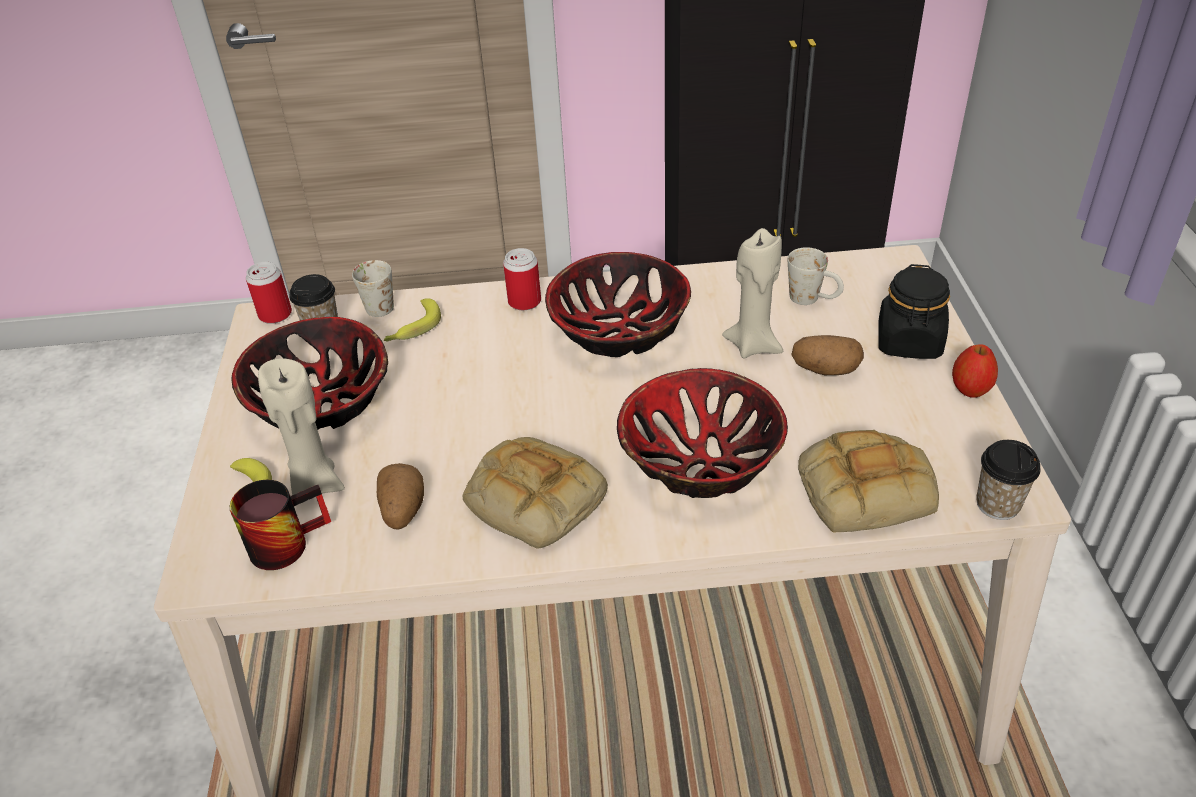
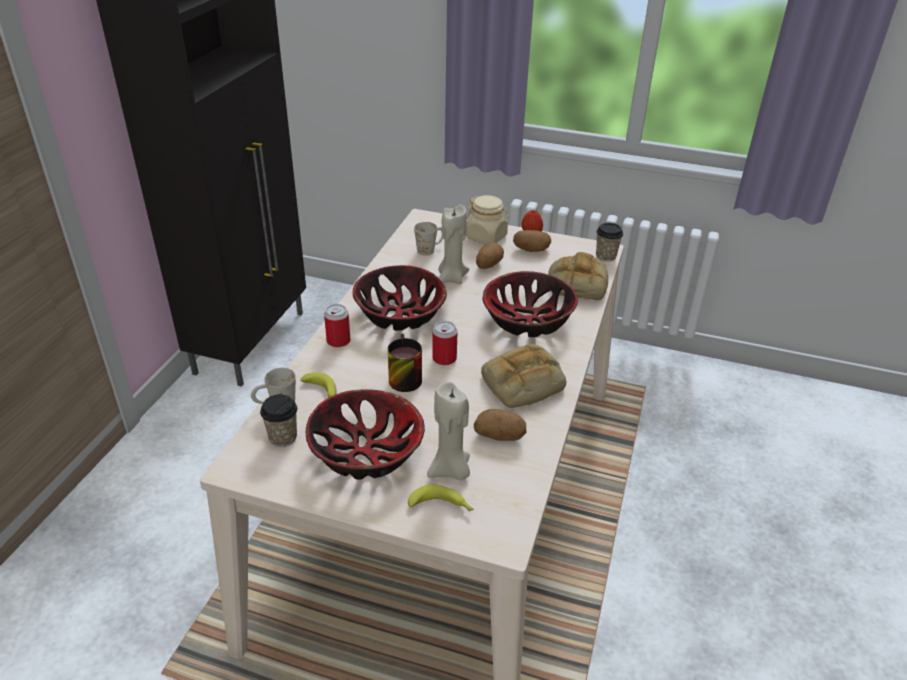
camera: 70 degrees left, 5 degrees down
mug [230,480,331,570] -> mug moved to [388,334,422,392]
can [246,262,292,324] -> can moved to [432,321,458,365]
black jar [878,264,950,359] -> beige jar [466,195,509,244]
none -> potato [513,230,551,252]

